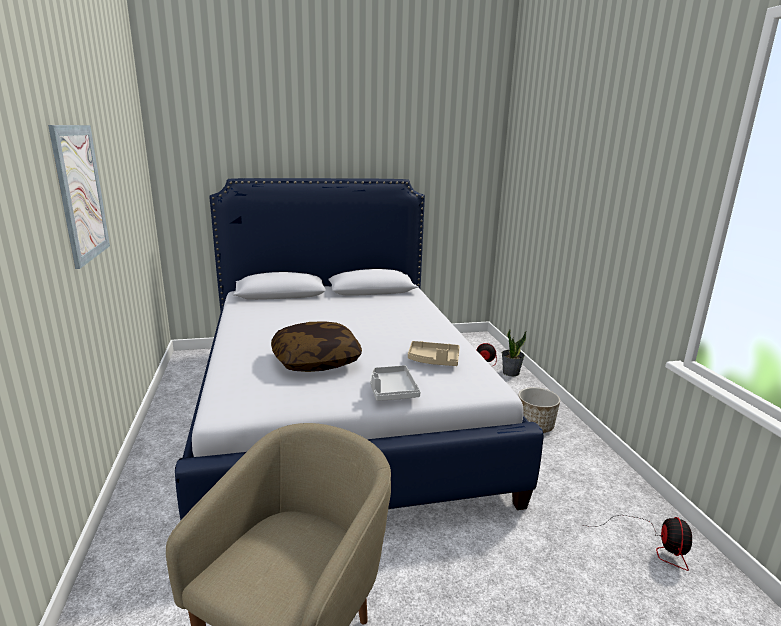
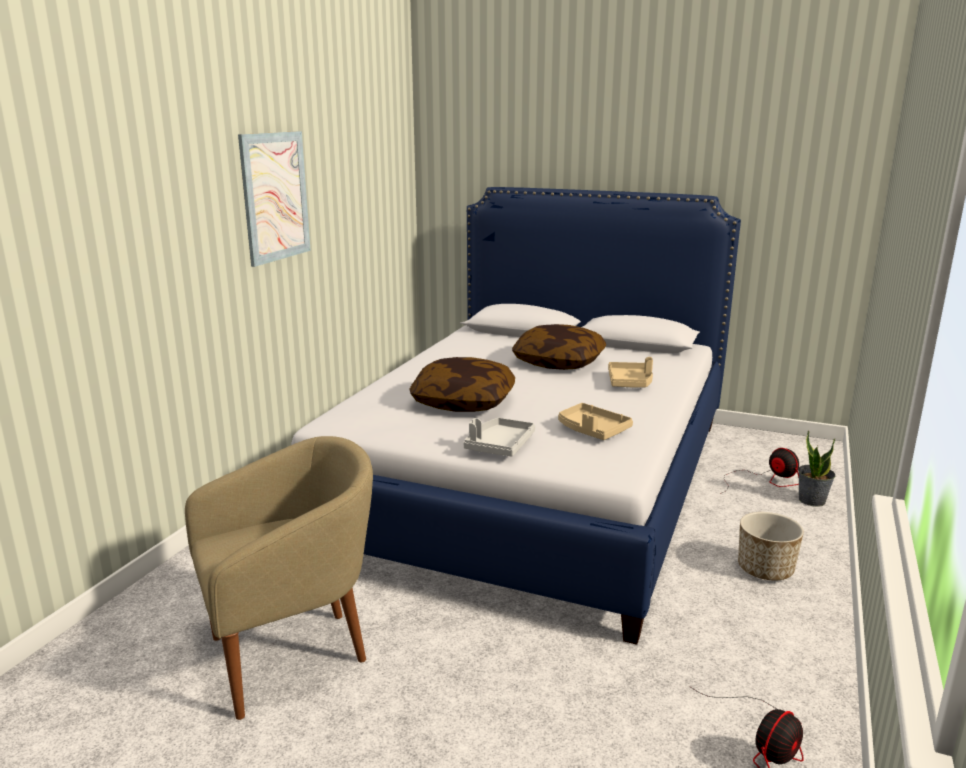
camera: 35 degrees right, 0 degrees up
none -> pillow [512,324,606,370]
none -> beige tray [608,357,653,387]

